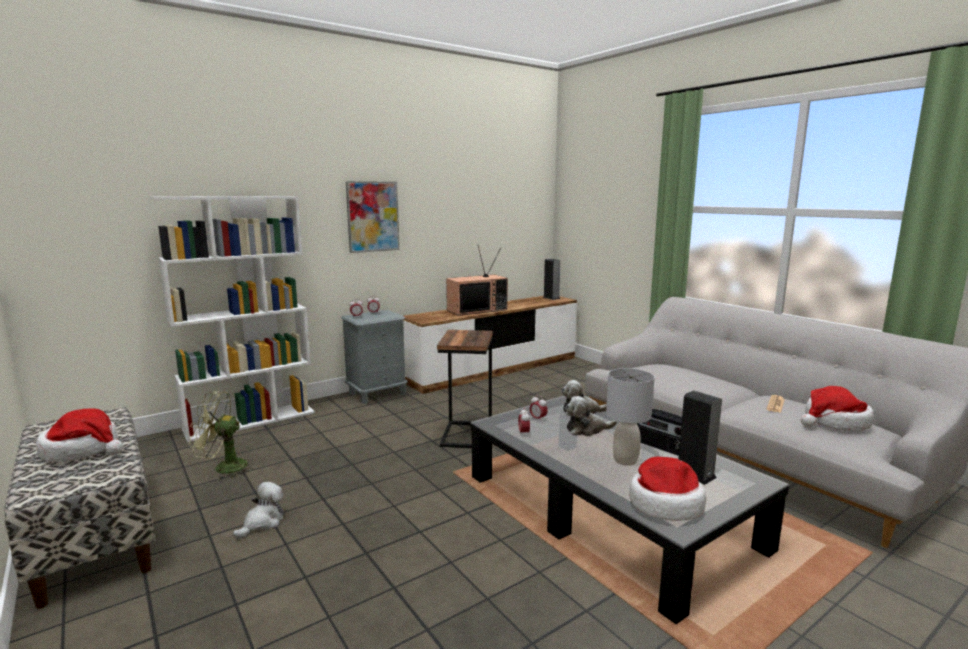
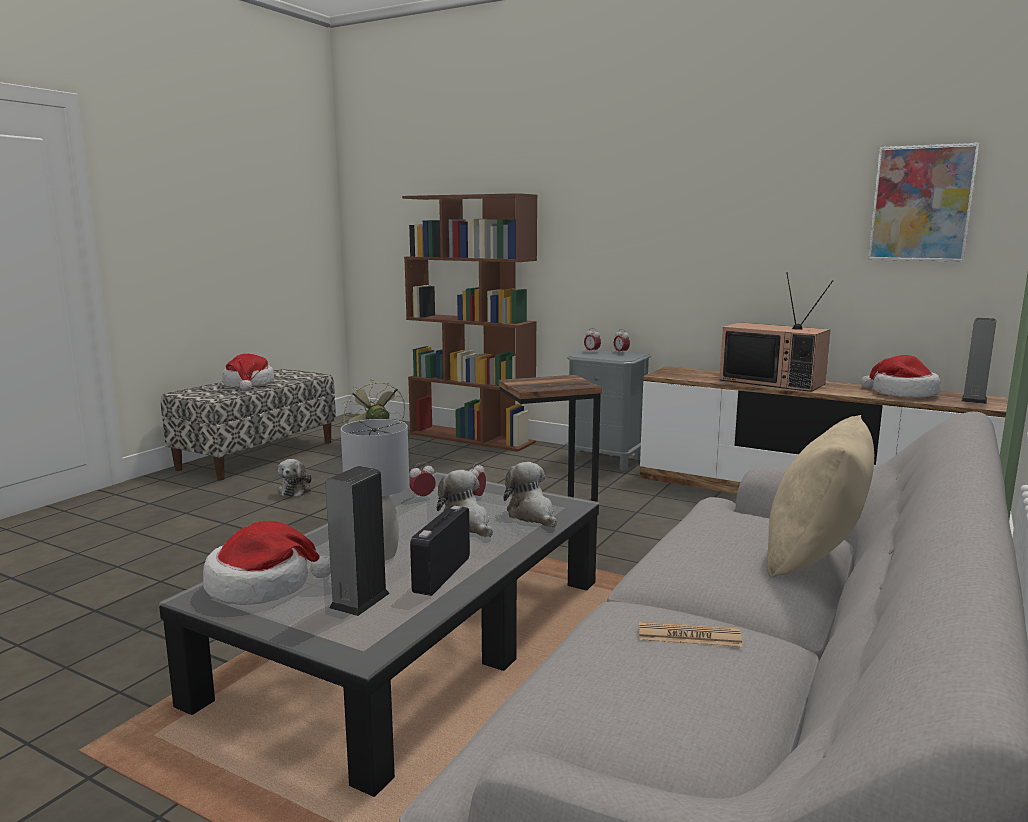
camera: 65 degrees right, 0 degrees up
white bookcase [150,196,315,442] -> brown bookcase [402,193,537,452]
plush toy [233,482,284,538] -> plush toy turned 90 degrees clockwise [278,459,312,497]
picture [346,181,400,253] -> picture moved to [868,143,979,262]
hat [801,386,874,431] -> hat moved to [861,355,941,398]
none -> beige pillow [767,415,874,578]

